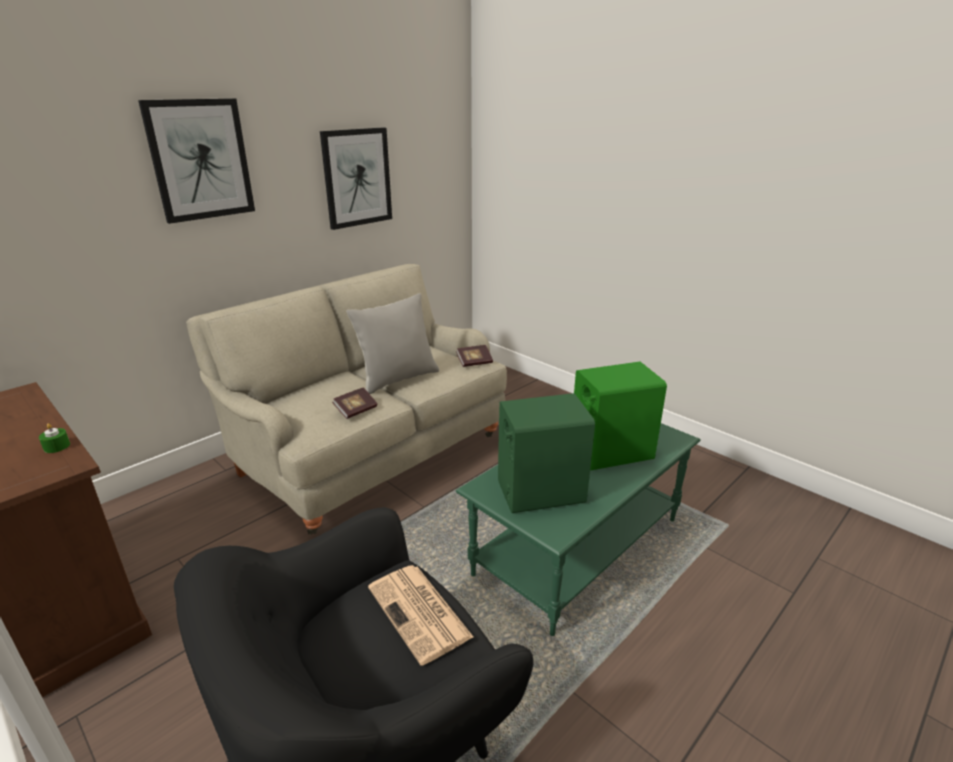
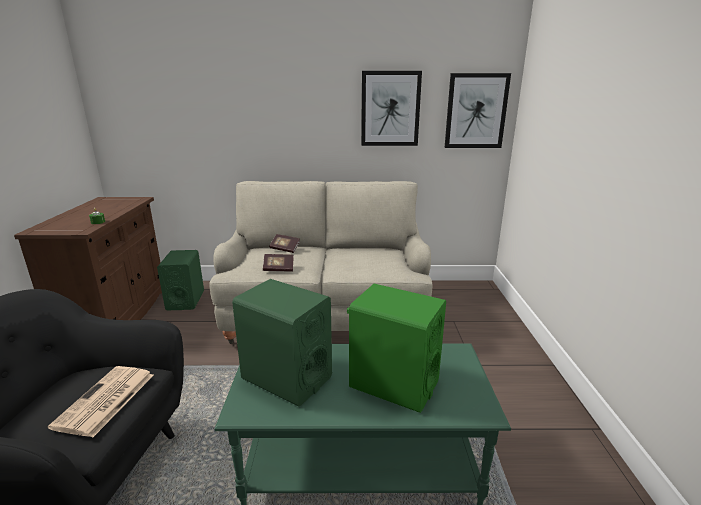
camera: 45 degrees right, 5 degrees down
picture [138,98,255,224] -> picture moved to [445,73,511,148]
grey pillow [346,293,439,394] -> none
book [456,345,493,367] -> book moved to [269,234,300,253]
none -> green speaker [157,250,204,311]

